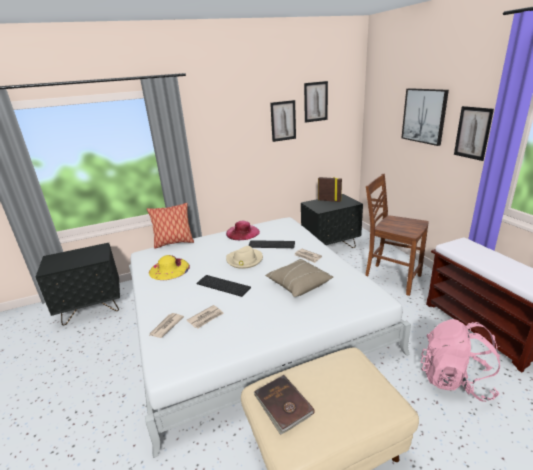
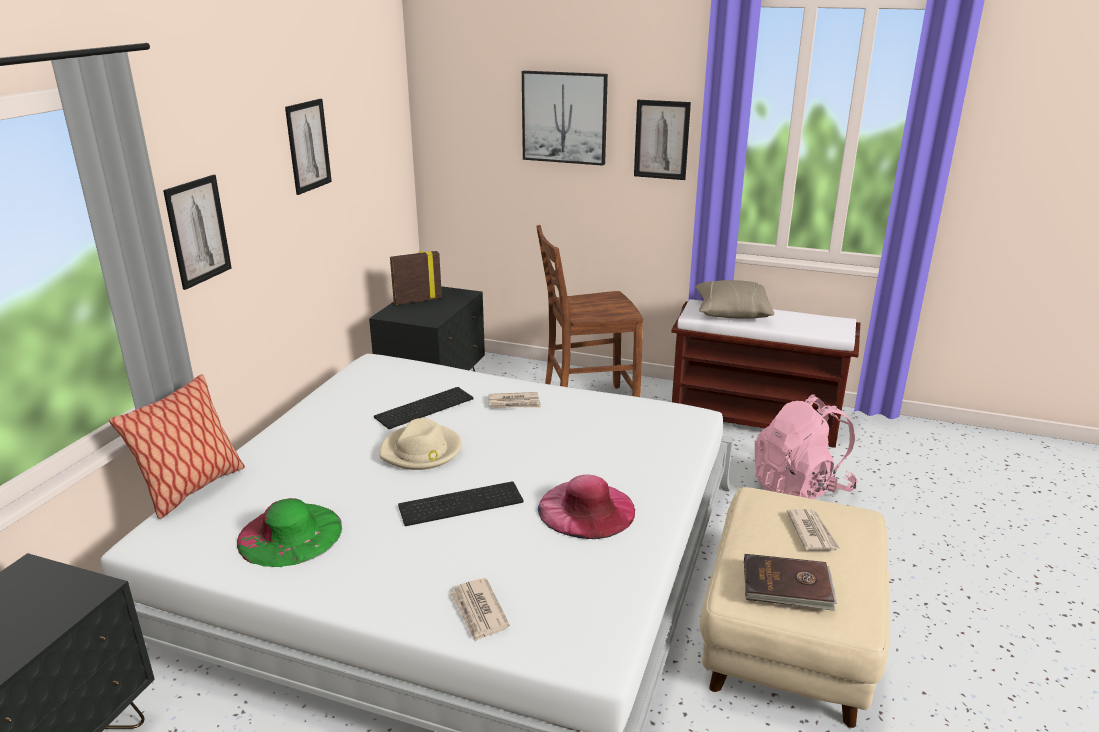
camera: 50 degrees left, 0 degrees up
yellow hat [149,255,190,280] -> green hat [237,498,342,567]
newspaper [187,305,224,328] -> newspaper moved to [787,509,840,551]
pink hat [226,221,260,240] -> pink hat moved to [538,475,635,539]
beige pillow [265,259,333,297] -> beige pillow moved to [695,280,774,319]
picture [304,81,328,123] -> picture moved to [163,175,232,290]

